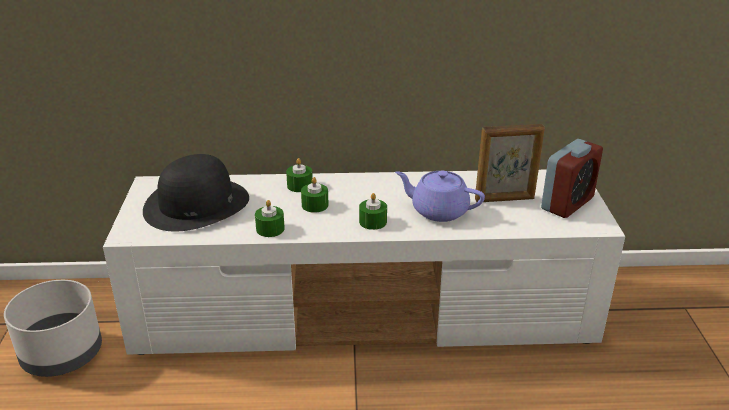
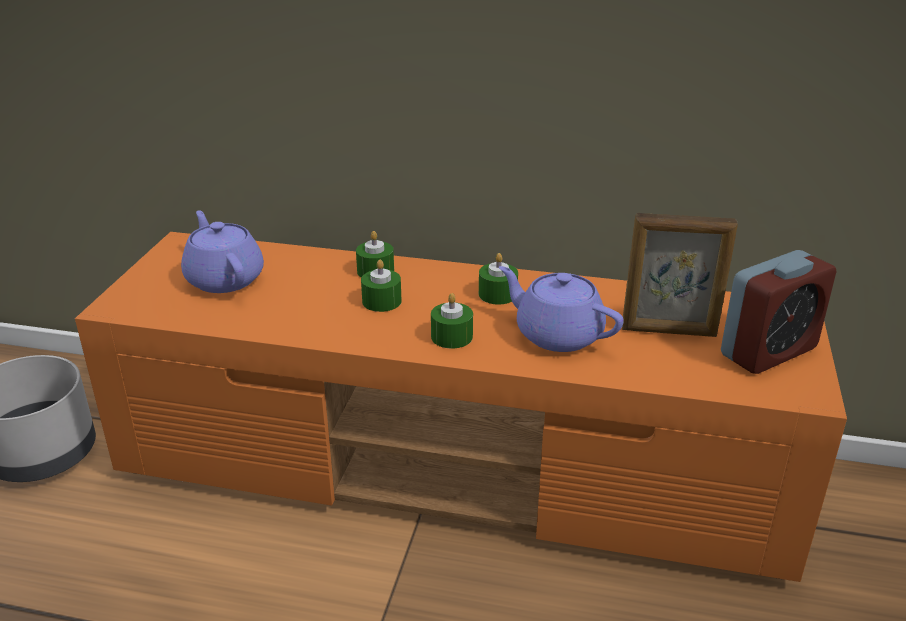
camera: 15 degrees right, 0 degrees up
white tv stand [103,170,625,355] -> orange tv stand [75,232,847,582]
black hat [143,154,249,232] -> purple teapot [181,210,264,293]
green candle [255,200,285,237] -> green candle moved to [479,253,518,304]

